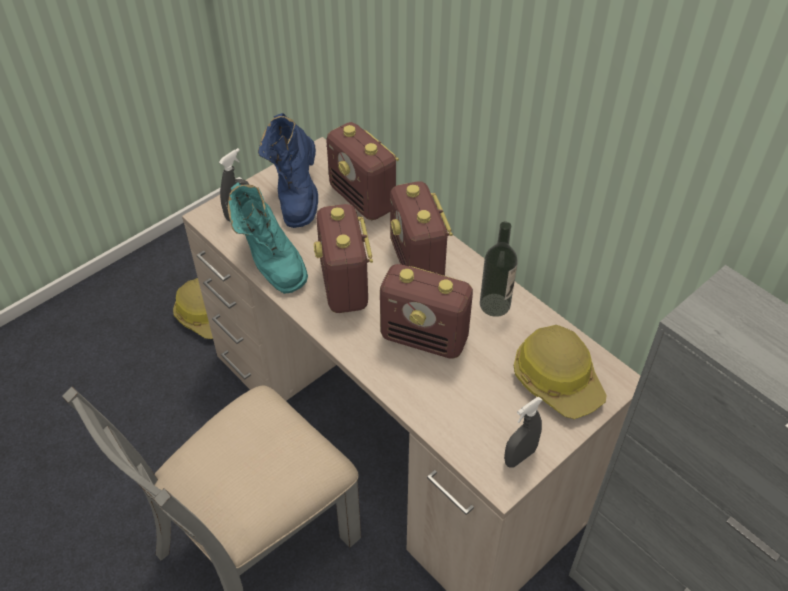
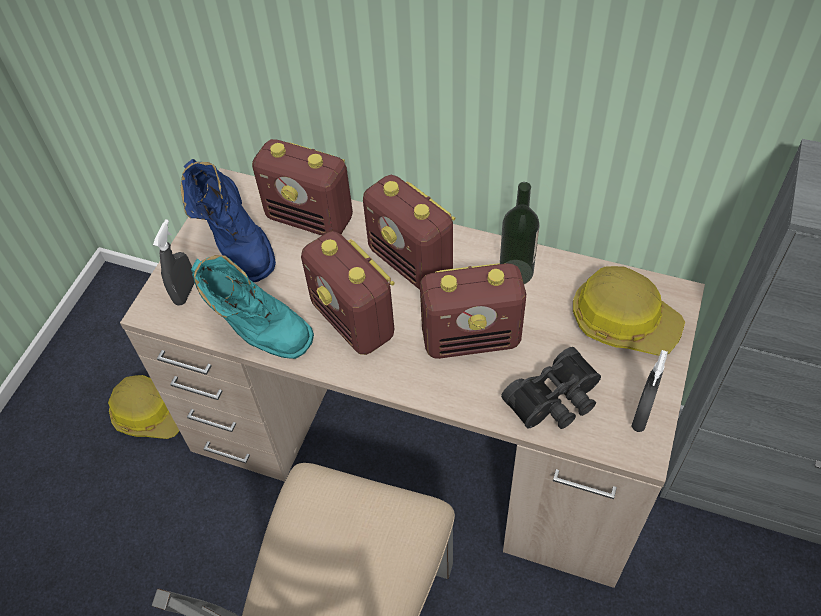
camera: 25 degrees left, 5 degrees up
none -> black binoculars [501,347,601,429]

